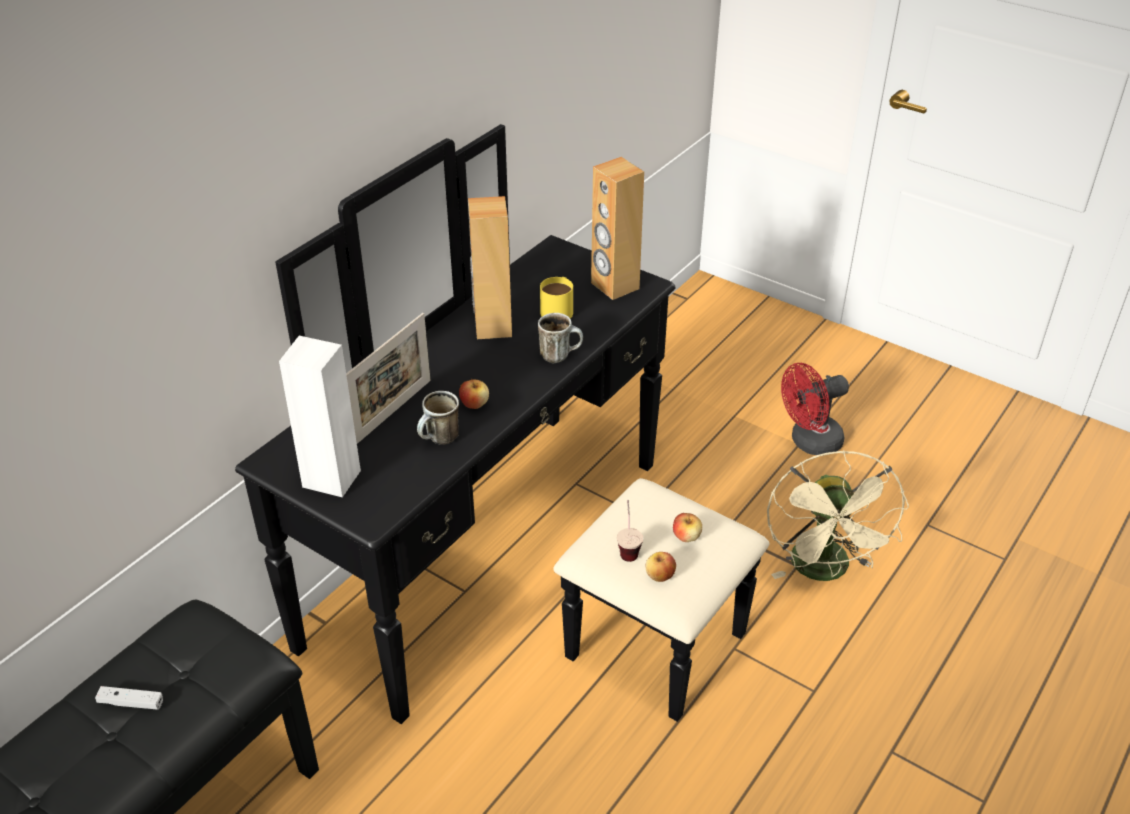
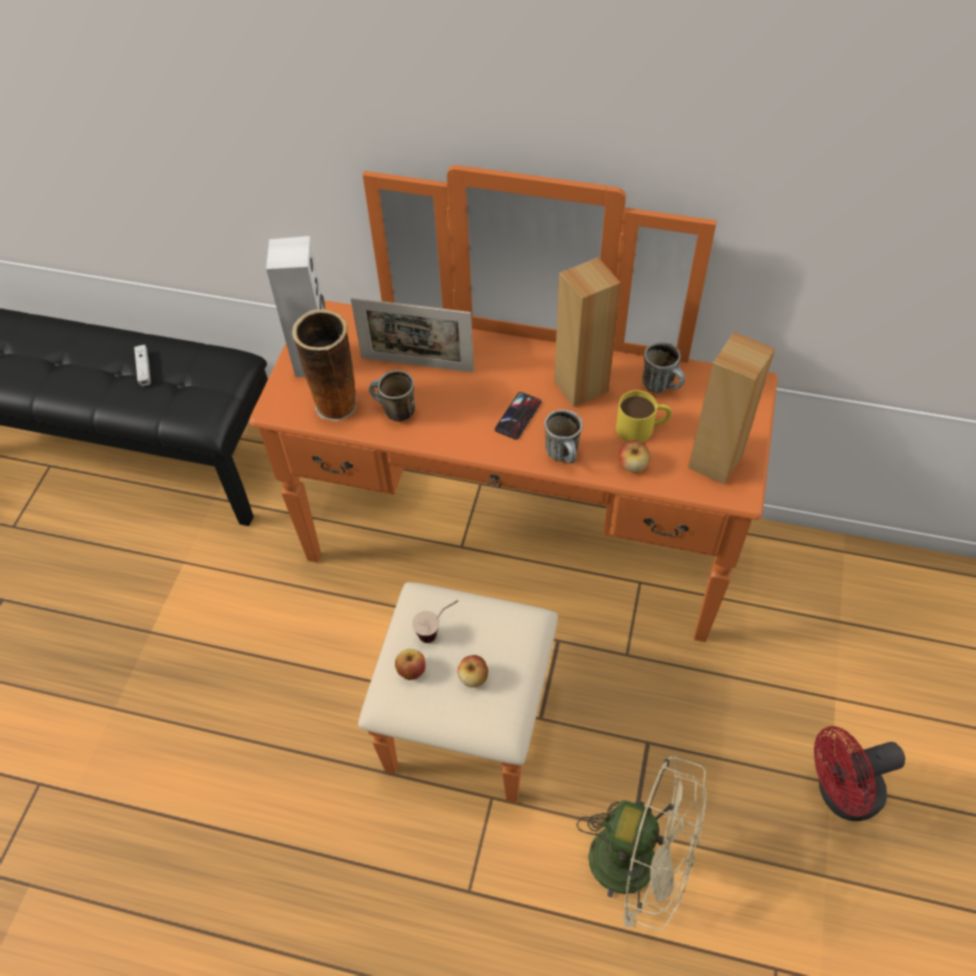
camera: 70 degrees right, 15 degrees up
black dresser [235,124,769,724] -> orange dresser [249,165,778,803]
apple [459,378,489,409] -> apple moved to [619,440,650,472]
beige fan [767,450,909,581] -> beige fan turned 135 degrees counterclockwise [576,755,707,930]
red fan [781,363,849,455] -> red fan turned 60 degrees counterclockwise [814,726,905,821]
none -> vase [292,309,357,422]
none -> phone [495,392,541,440]
none -> mug [643,342,685,393]

